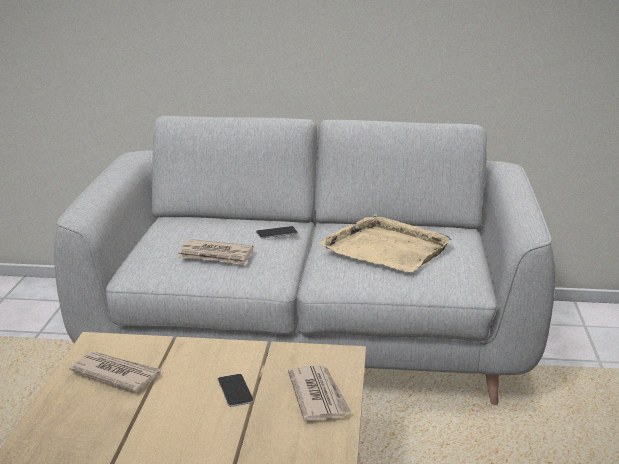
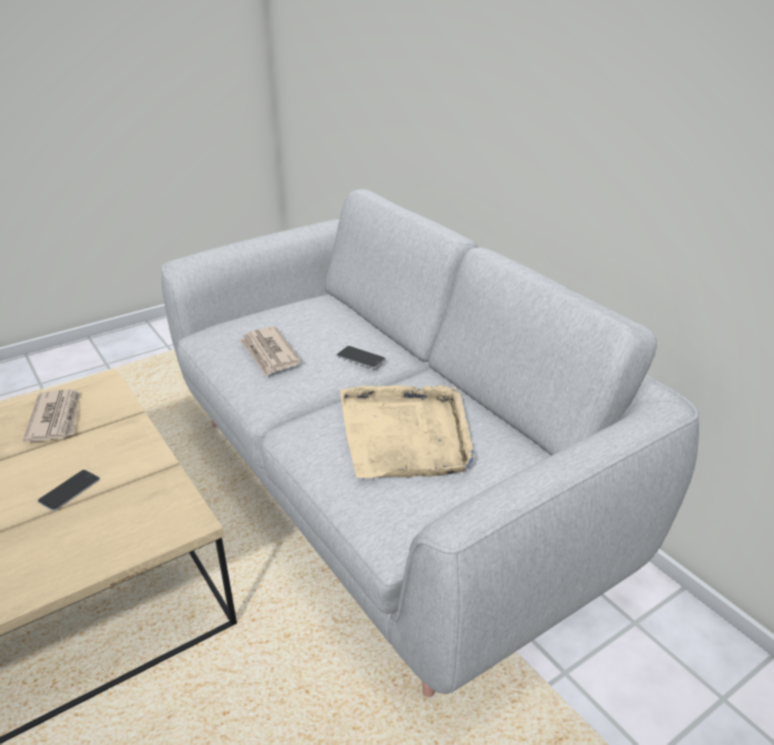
camera: 50 degrees right, 10 degrees up
newspaper [288,365,353,421] -> none

